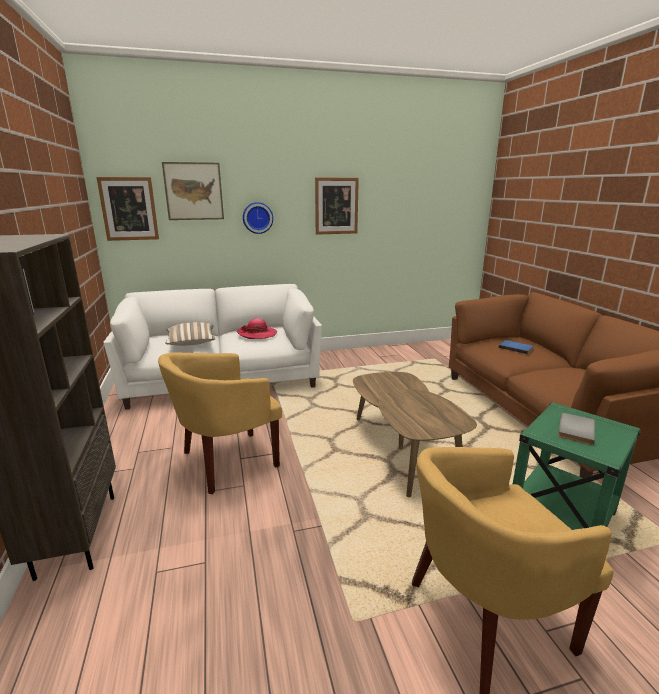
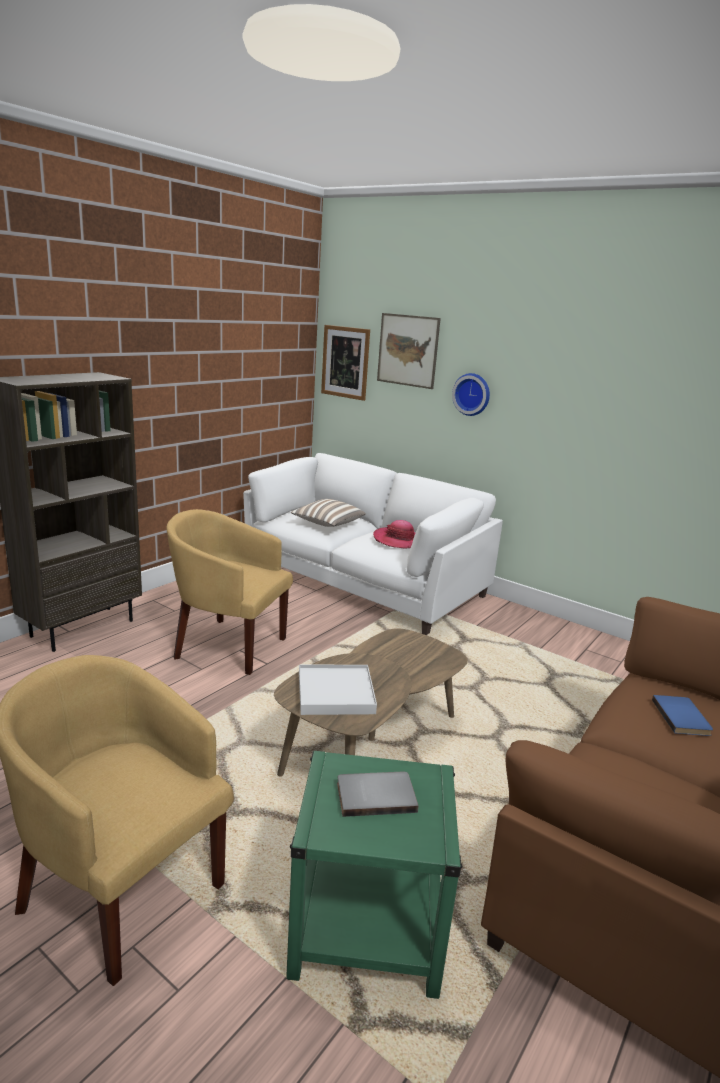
camera: 50 degrees right, 0 degrees up
picture [315,178,359,235] -> none
none -> white tray [299,665,377,715]

